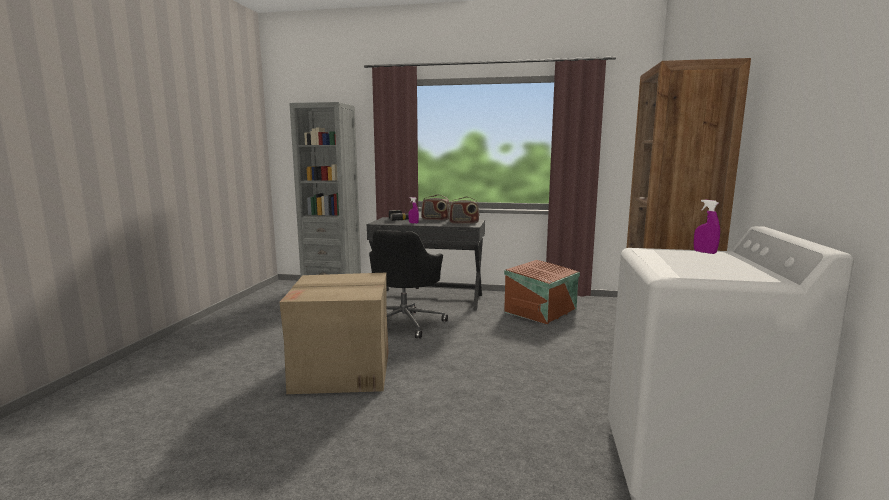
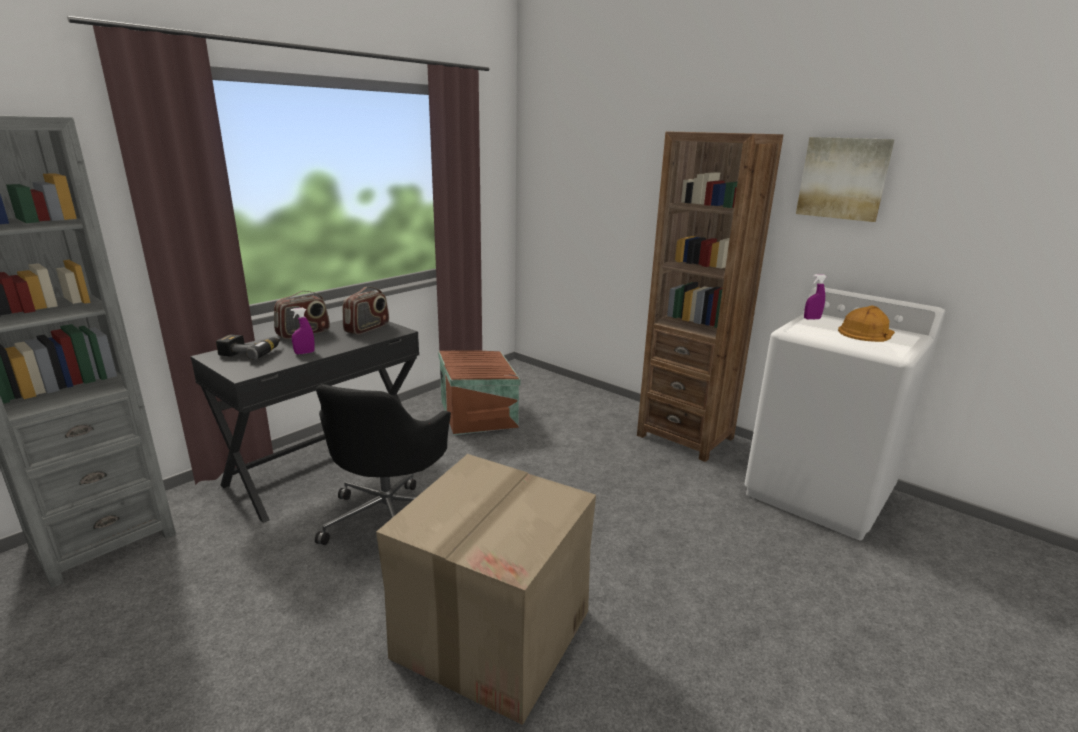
camera: 60 degrees left, 10 degrees up
black office chair [369,230,448,338] -> black office chair turned 60 degrees clockwise [315,384,451,545]
none -> picture [796,137,895,222]
none -> orange hard hat [838,306,895,342]

